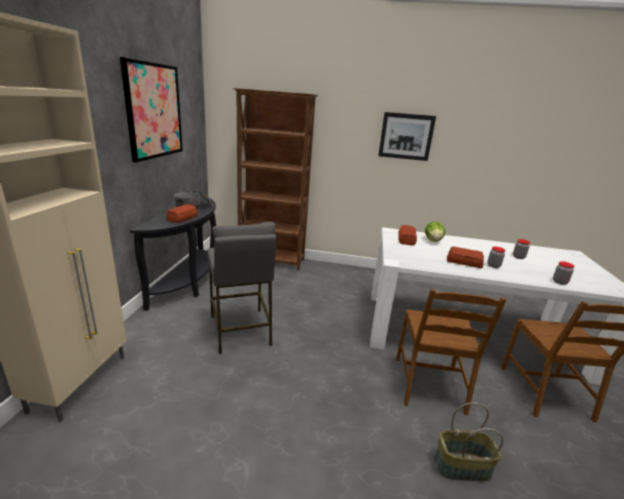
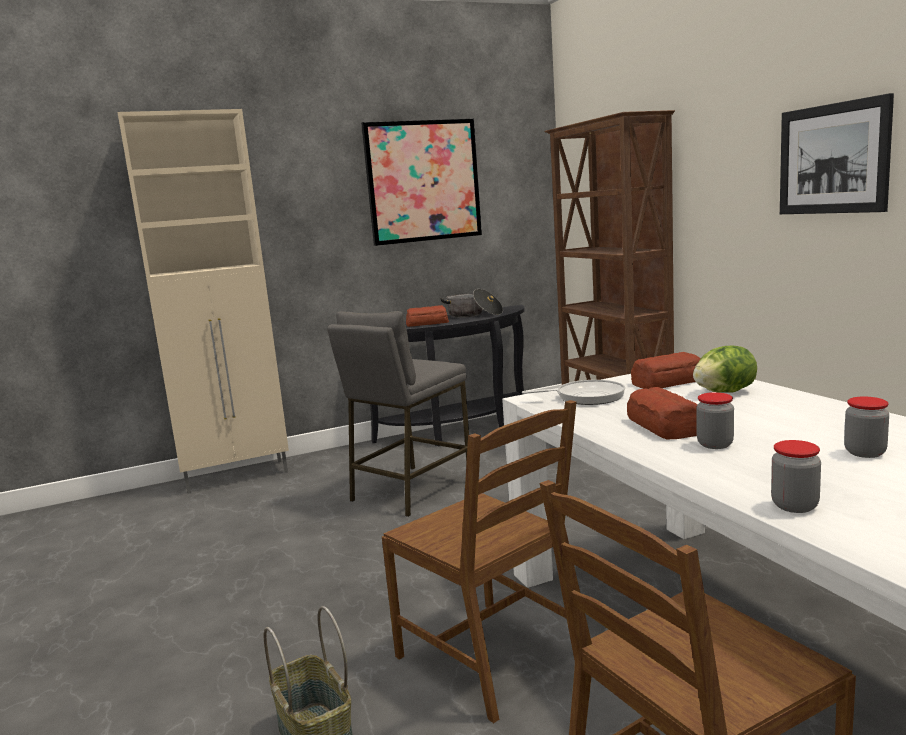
camera: 60 degrees right, 10 degrees down
brown chair [396,289,506,415] -> brown chair turned 105 degrees counterclockwise [382,400,576,723]
none -> frying pan [522,380,625,405]

